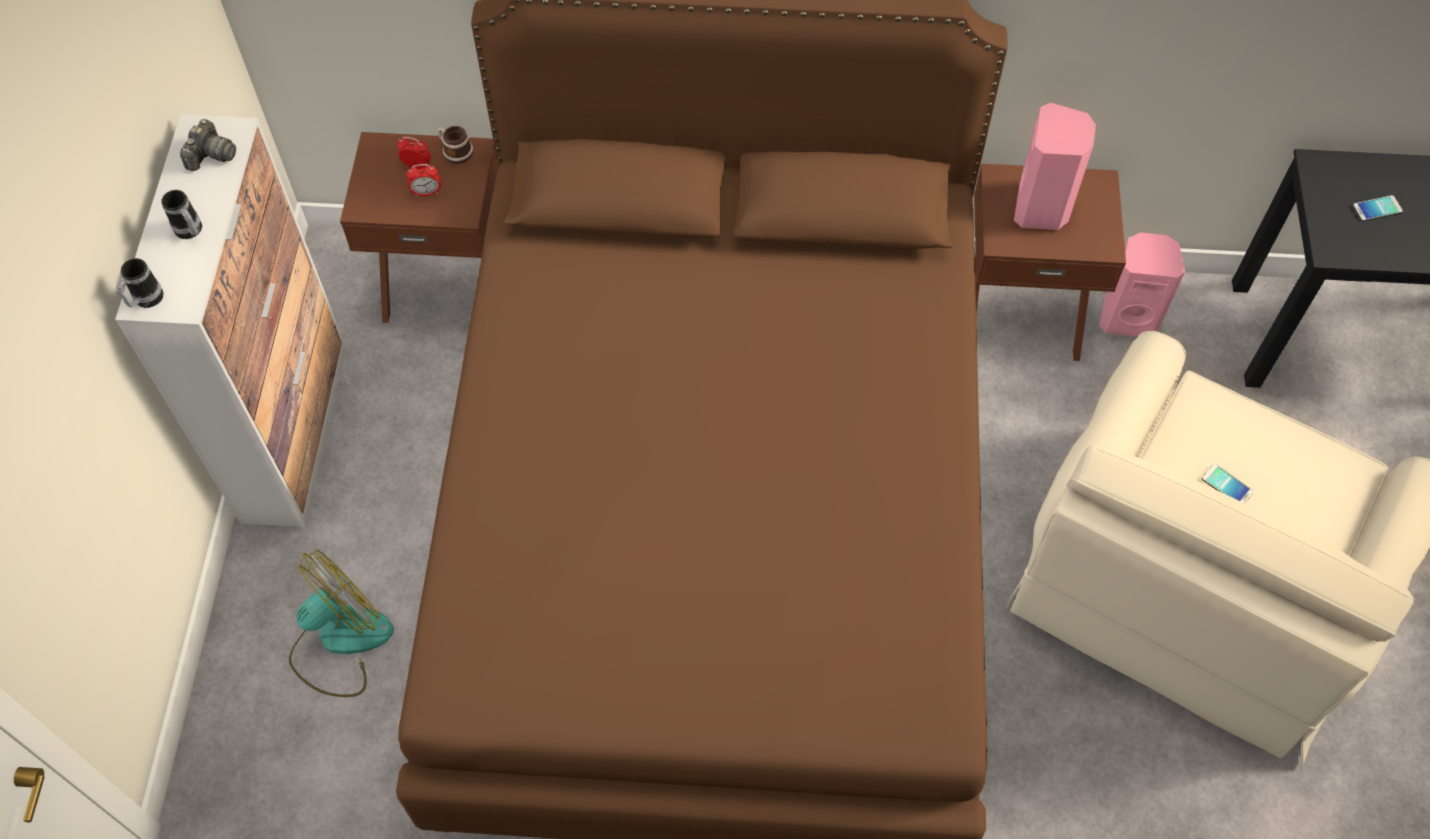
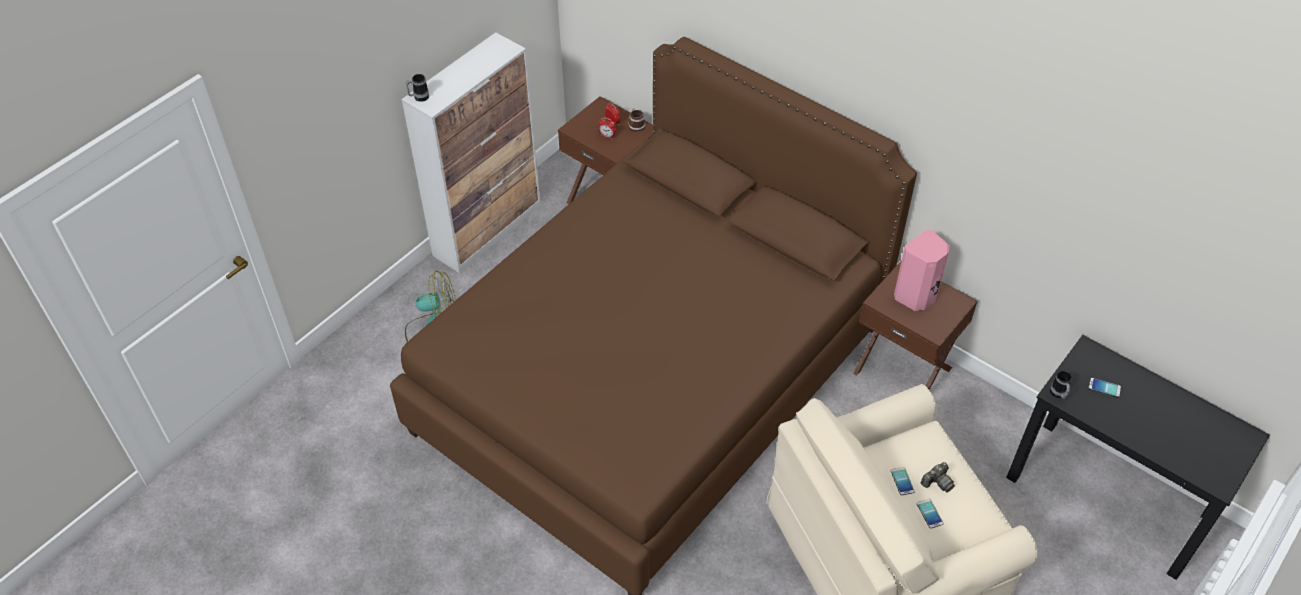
camera: 35 degrees right, 10 degrees down
mug [161,190,202,239] -> mug moved to [1050,371,1072,399]
camera [180,119,236,171] -> camera moved to [921,462,955,492]
pink speaker [1099,233,1185,337] -> none
none -> phone [917,499,943,529]

